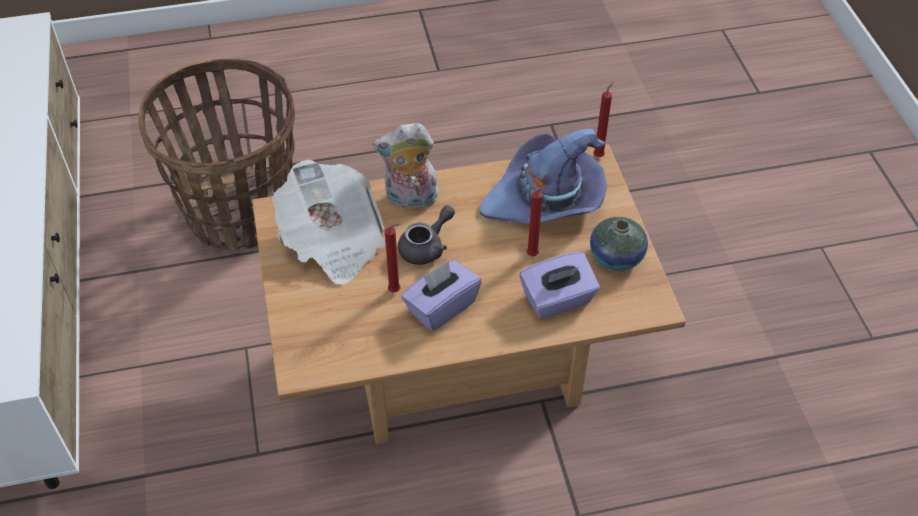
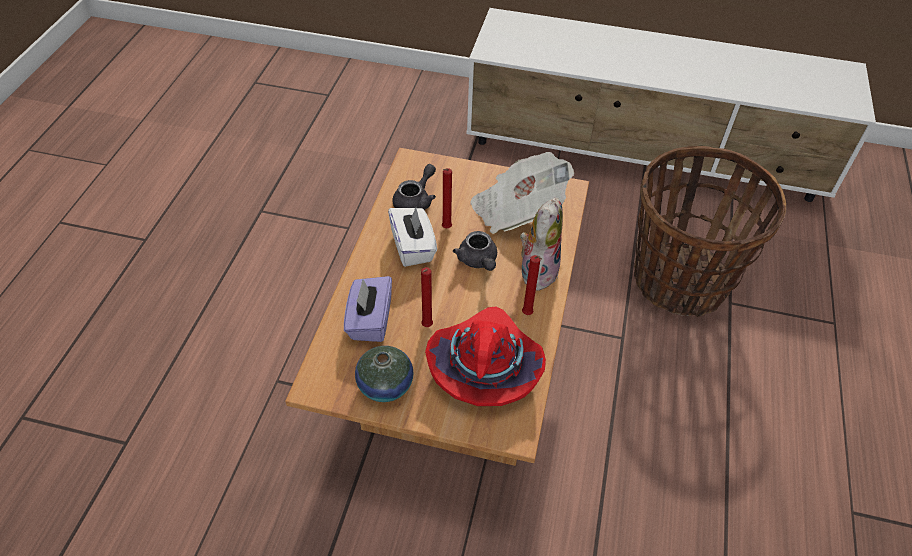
camera: 115 degrees right, 0 degrees up
purple tissue box [401,260,482,331] -> white tissue box [388,205,437,267]
purple hat [479,129,607,224] -> red hat [425,307,546,406]
red candle [593,82,614,157] -> red candle moved to [522,255,542,315]
none -> grey teapot [393,164,436,210]

